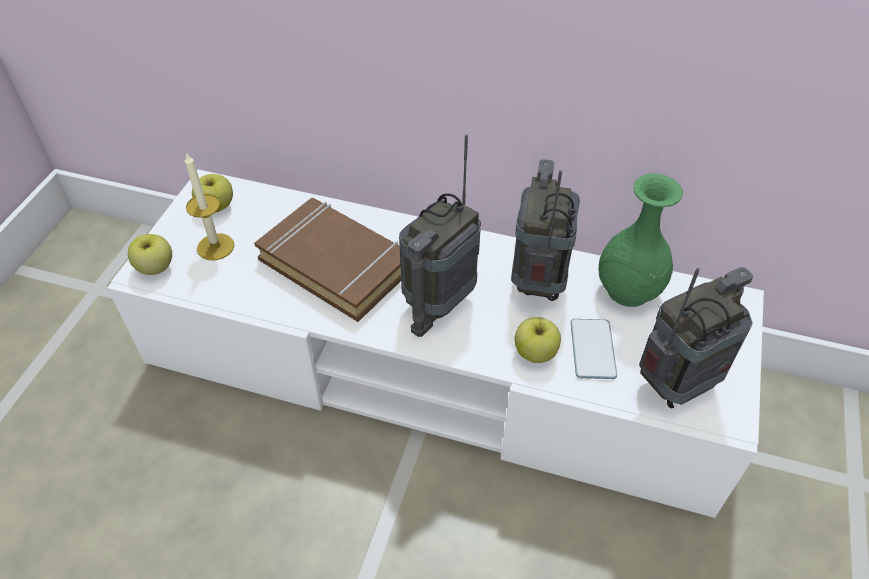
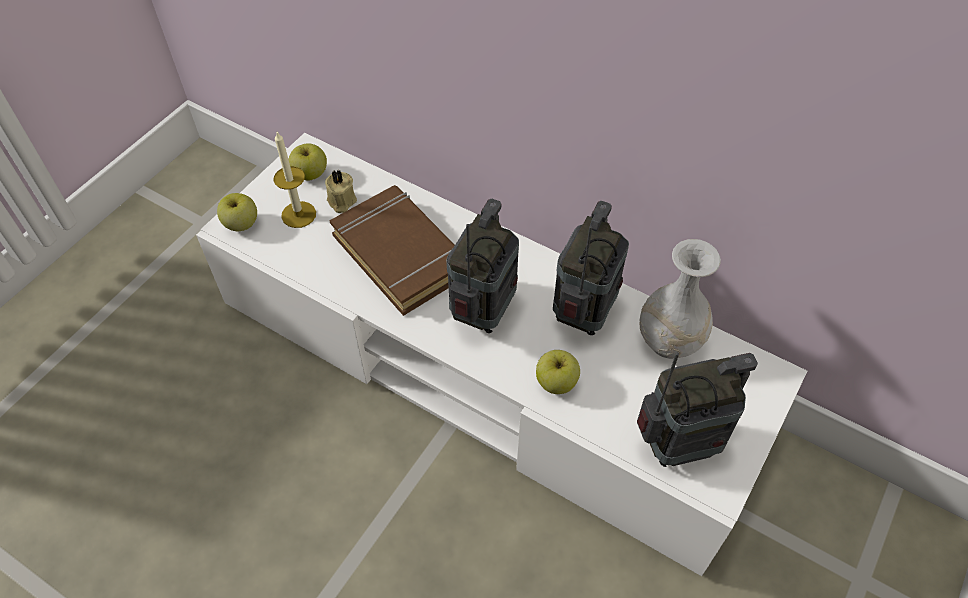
camera: 15 degrees right, 5 degrees up
radio [399,135,481,337] -> radio turned 150 degrees clockwise [446,199,519,333]
phone [571,319,617,379] -> none
green vase [599,173,683,307] -> white vase [640,239,721,359]
none -> beige candle [325,170,357,213]

